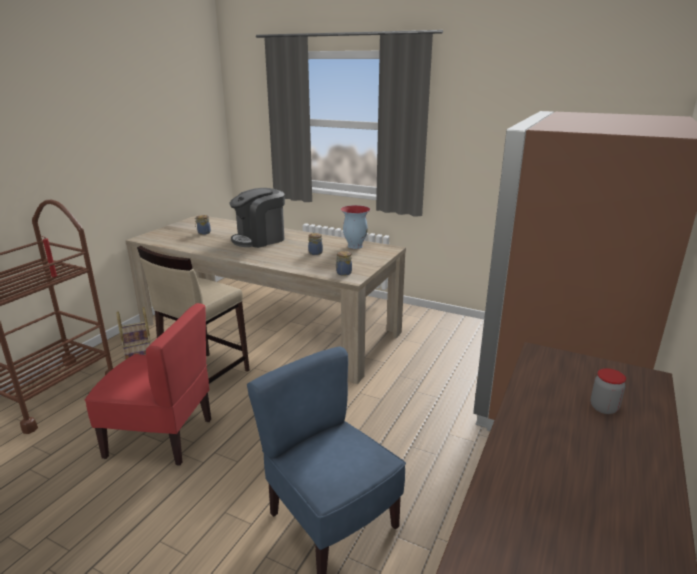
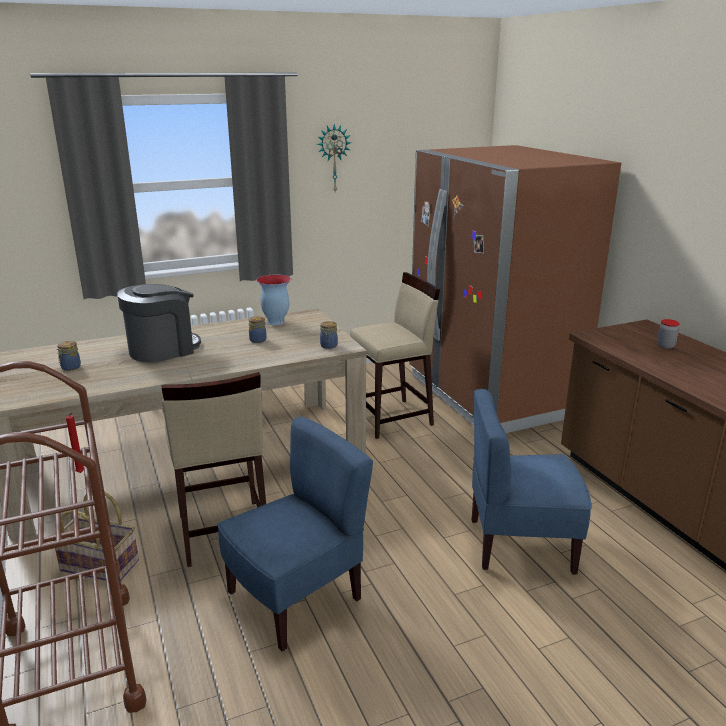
camera: 50 degrees left, 0 degrees up
red chair [85,303,211,466] -> blue chair [217,417,373,651]
coffee machine [230,188,285,248] -> coffee machine turned 135 degrees counterclockwise [117,284,201,363]
none -> wall clock [317,124,351,192]
none -> beige stool [350,272,440,439]

